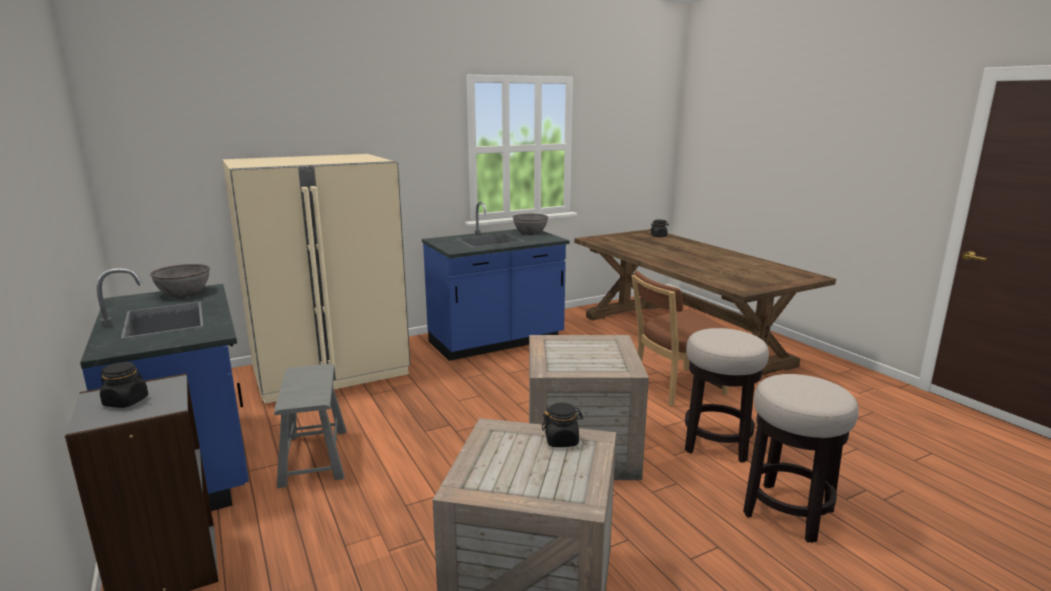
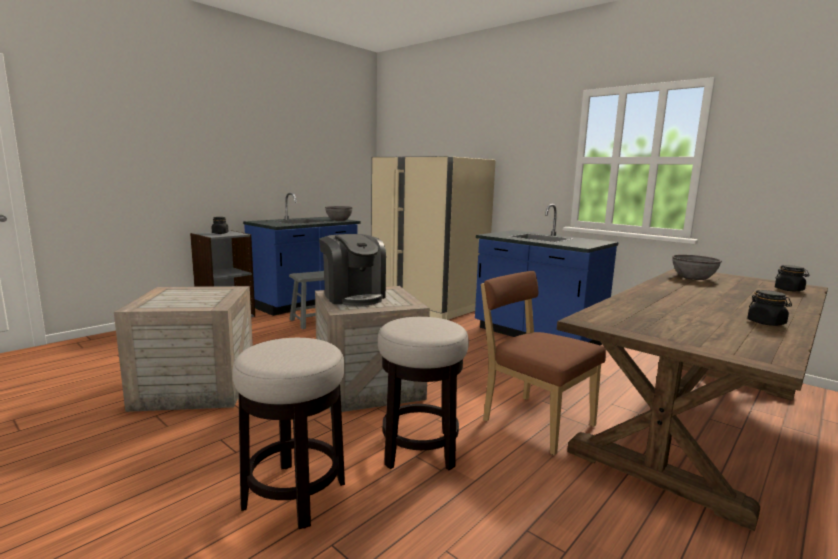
camera: 70 degrees right, 5 degrees down
grey bowl [513,214,548,235] -> grey bowl moved to [672,255,722,280]
black jar [542,403,583,447] -> black jar moved to [747,290,792,326]
none -> coffee machine [319,234,386,306]

